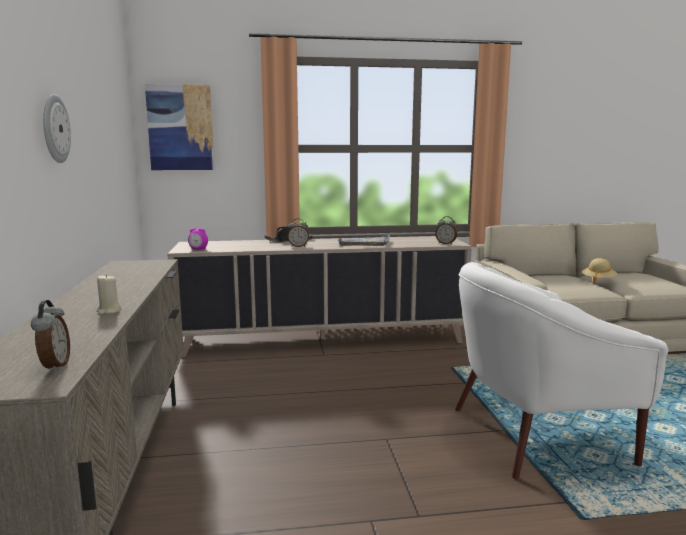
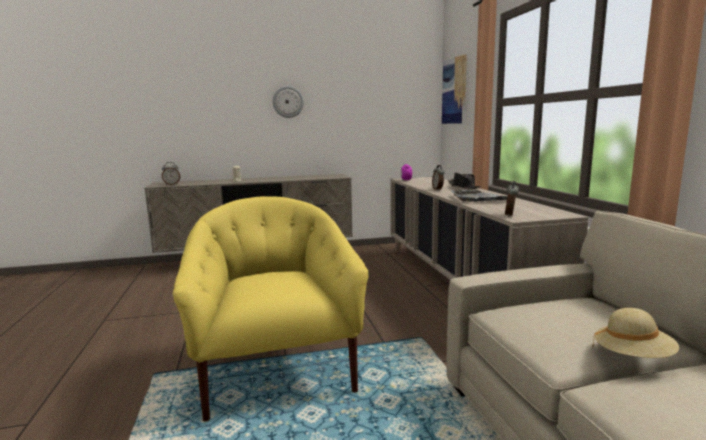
camera: 85 degrees right, 0 degrees up
white armchair [455,262,668,479] -> yellow armchair [173,196,368,422]

